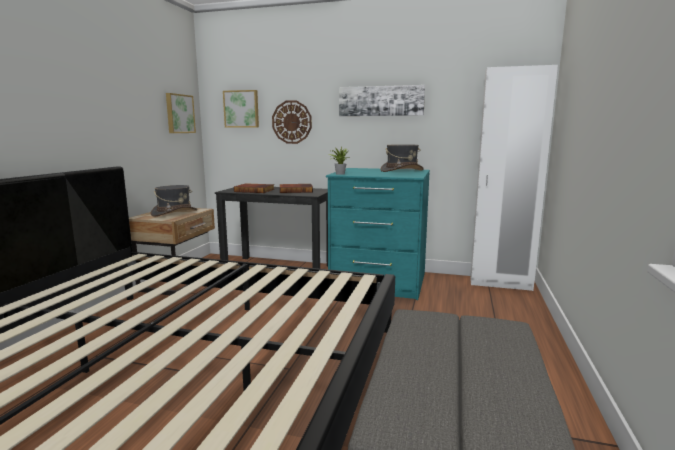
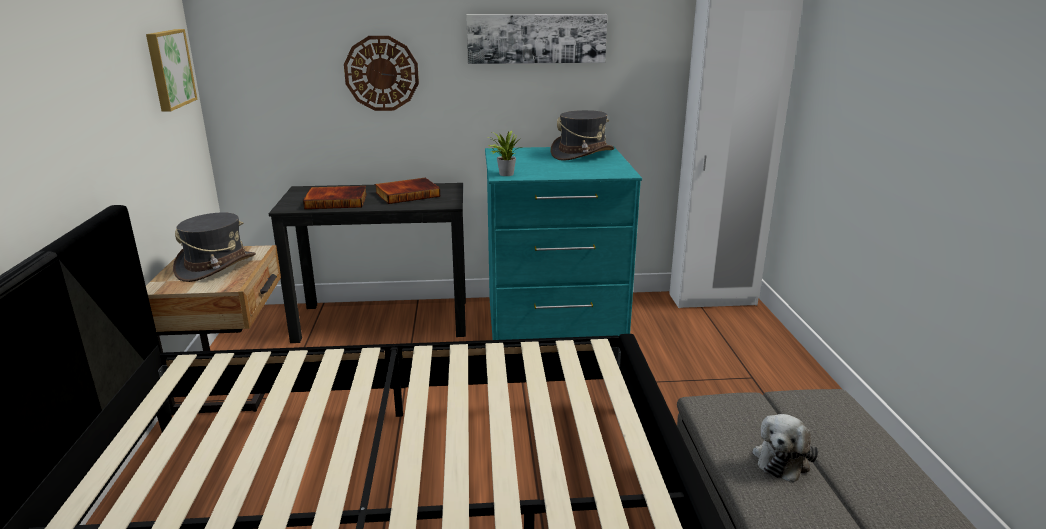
camera: 20 degrees left, 10 degrees up
picture [223,90,259,128] -> none
none -> plush toy [752,414,818,483]

